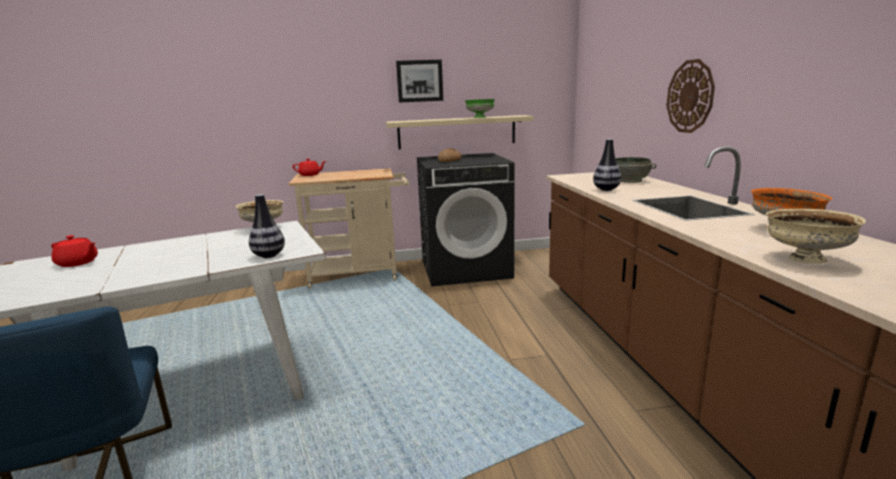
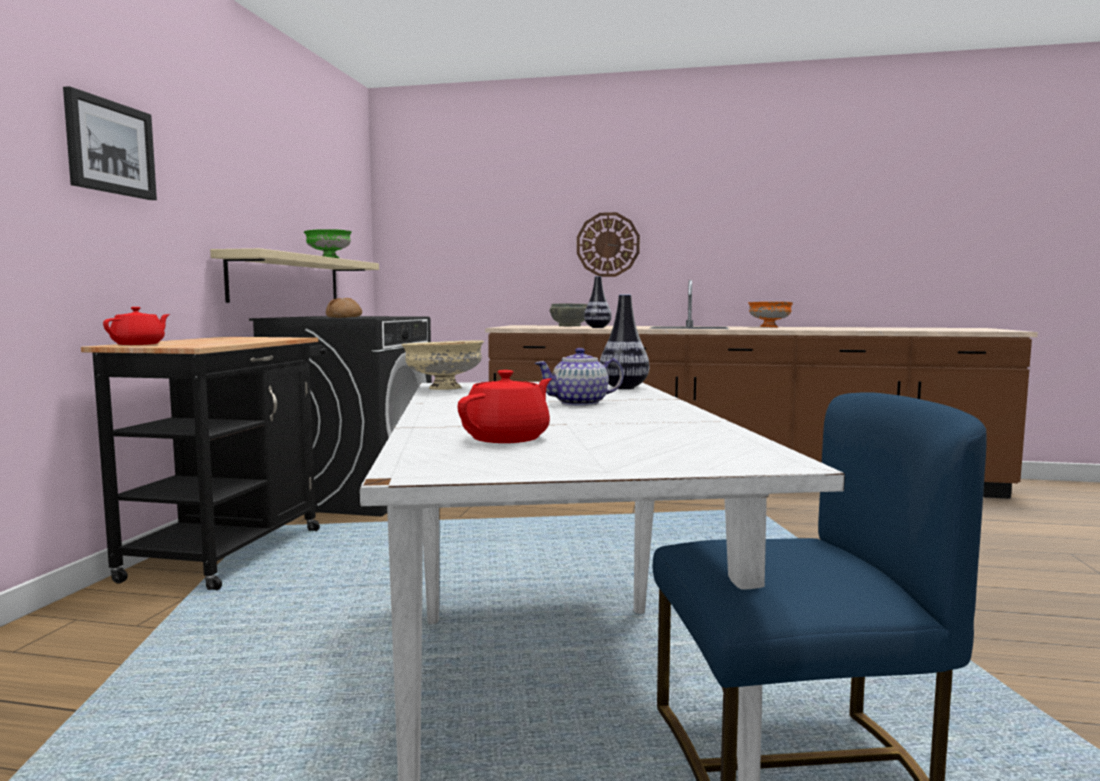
camera: 70 degrees left, 10 degrees down
beige cart [288,168,409,289] -> black cart [81,337,327,591]
picture [396,59,443,102] -> picture moved to [63,86,157,200]
beige bowl [766,209,866,264] -> none
none -> teapot [534,348,624,406]

